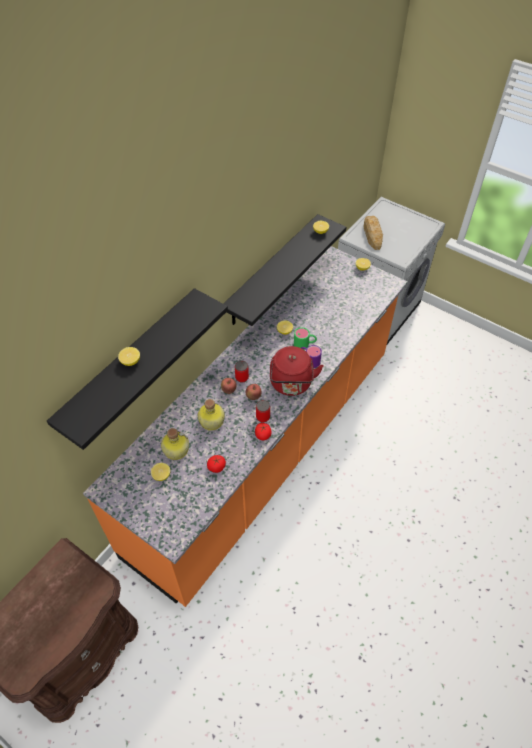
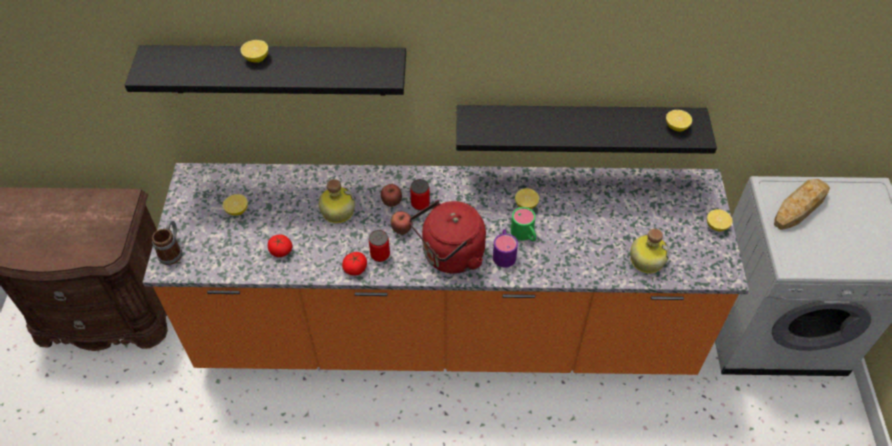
camera: 55 degrees right, 0 degrees up
bottle [161,428,189,460] -> bottle moved to [630,229,669,274]
none -> mug [152,220,182,265]

